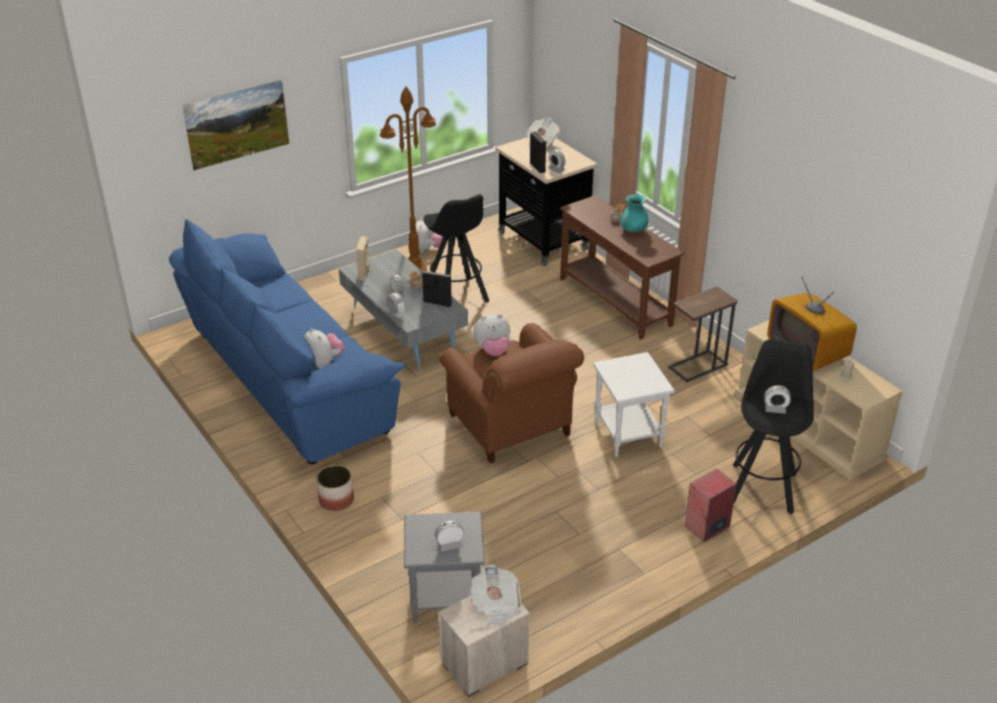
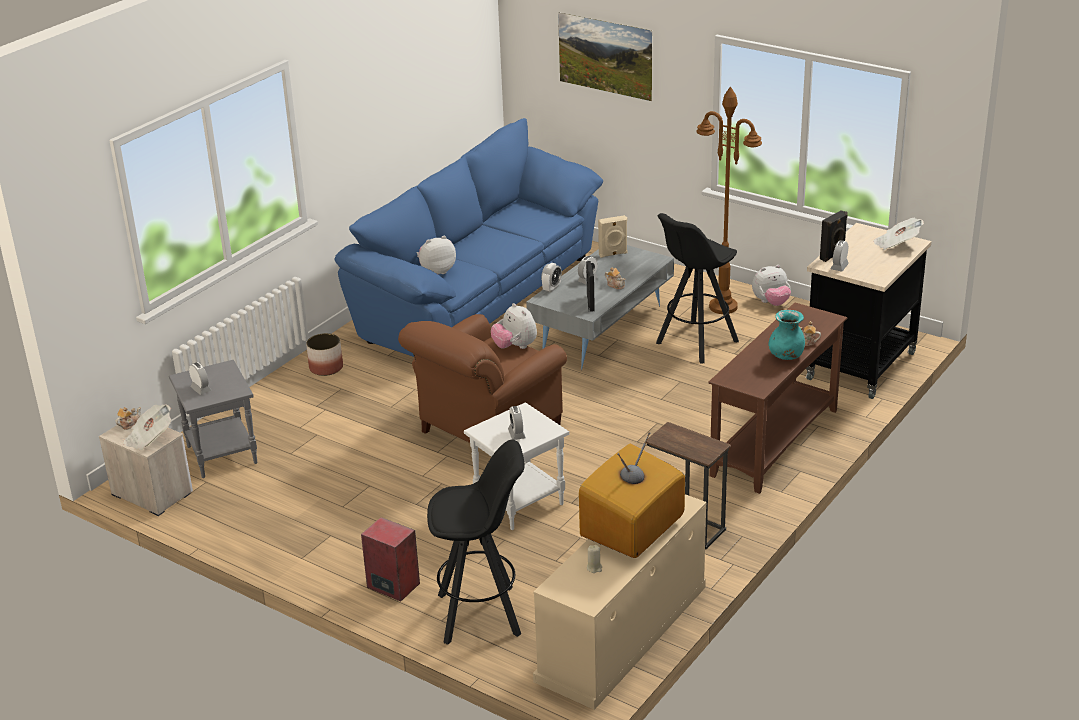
camera: 70 degrees right, 5 degrees down
plush toy [304,328,345,369] -> plush toy turned 150 degrees counterclockwise [417,236,456,274]
alarm clock [765,386,791,414] -> alarm clock moved to [508,406,526,440]
none -> teapot [116,407,141,430]

